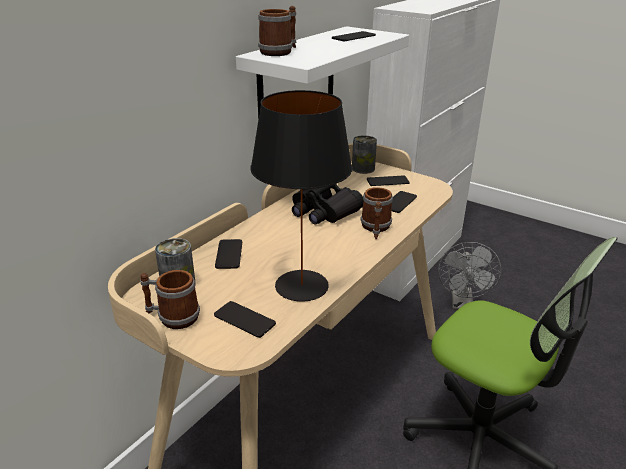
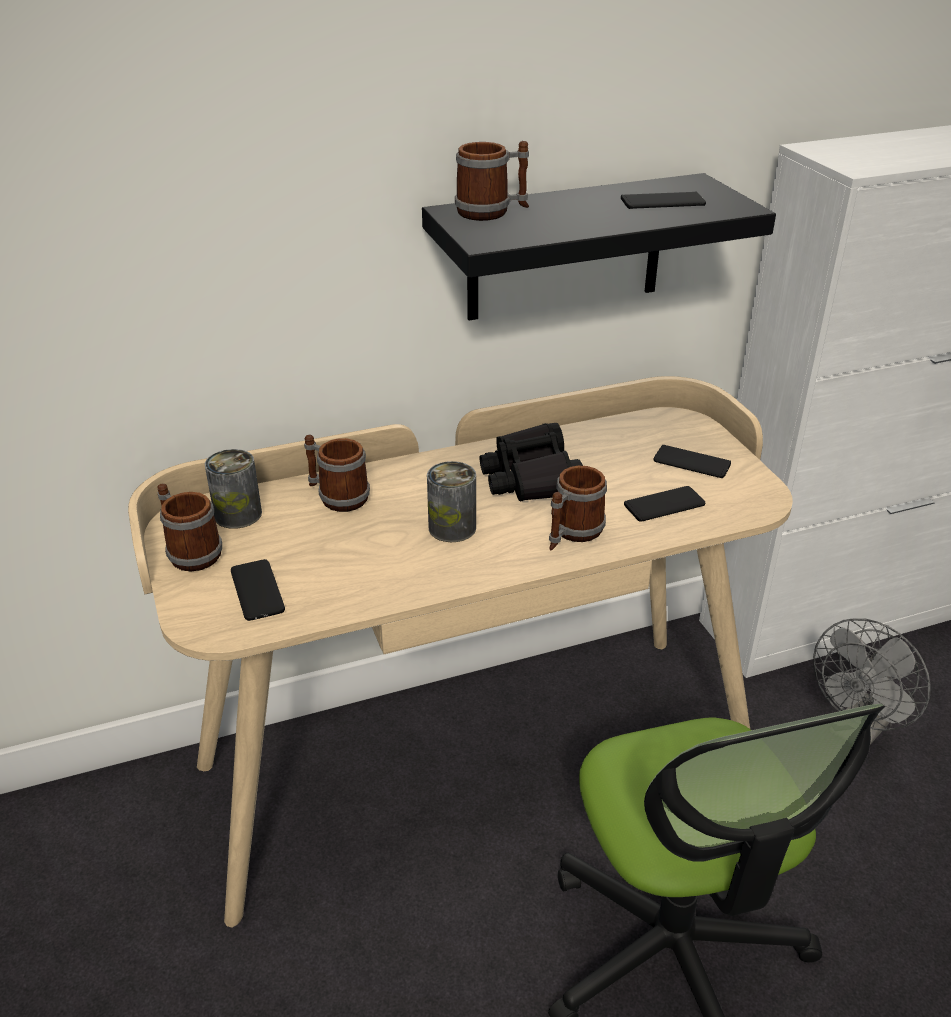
camera: 35 degrees right, 5 degrees up
phone [215,239,242,269] -> mug [304,435,370,512]
white shelf [236,26,409,119] -> black shelf [422,173,776,320]
black table lamp [250,90,353,302] -> none
can [352,135,377,174] -> can moved to [427,461,476,542]

